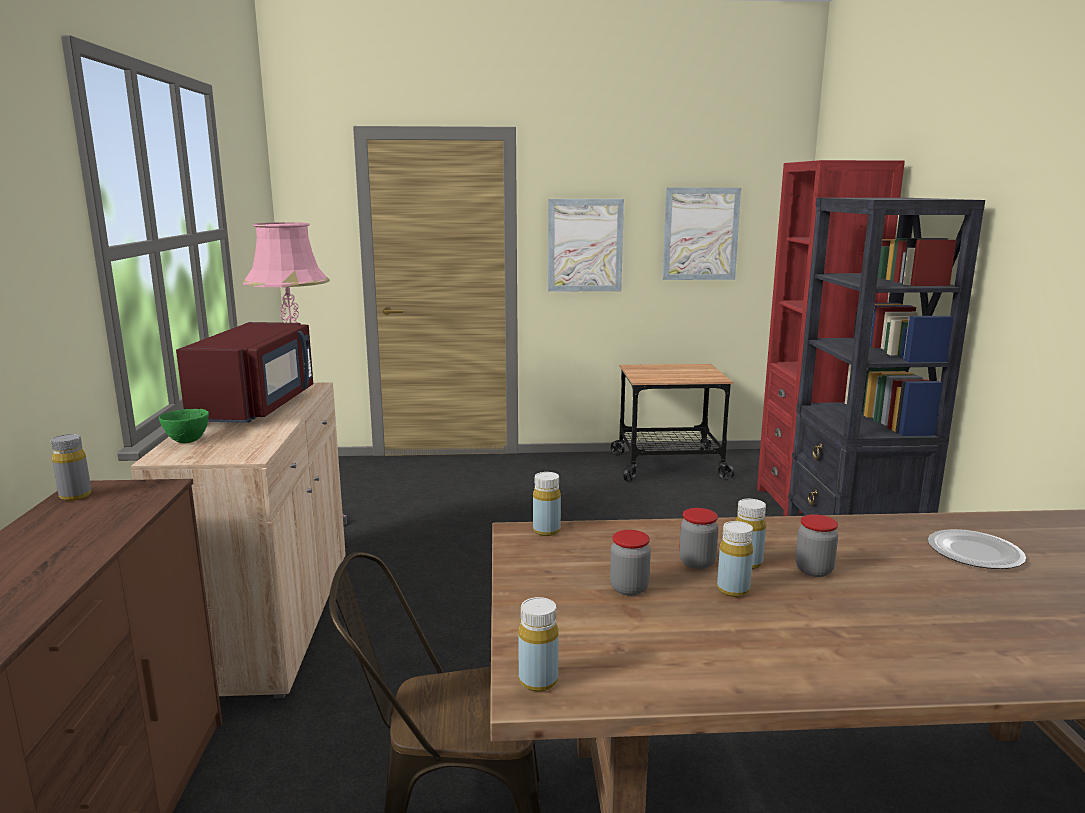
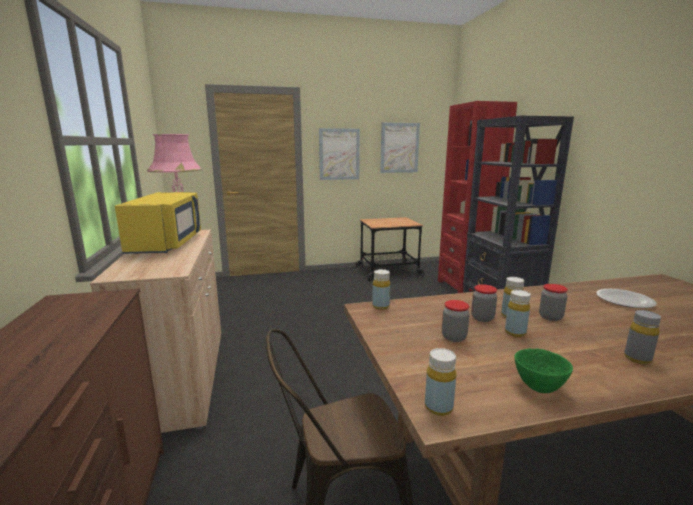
camera: 10 degrees left, 0 degrees up
grey bottle [51,434,92,501] -> grey bottle moved to [624,310,661,364]
green bowl [159,409,209,443] -> green bowl moved to [514,348,573,393]
red microwave [176,322,313,423] -> yellow microwave [115,192,201,254]

